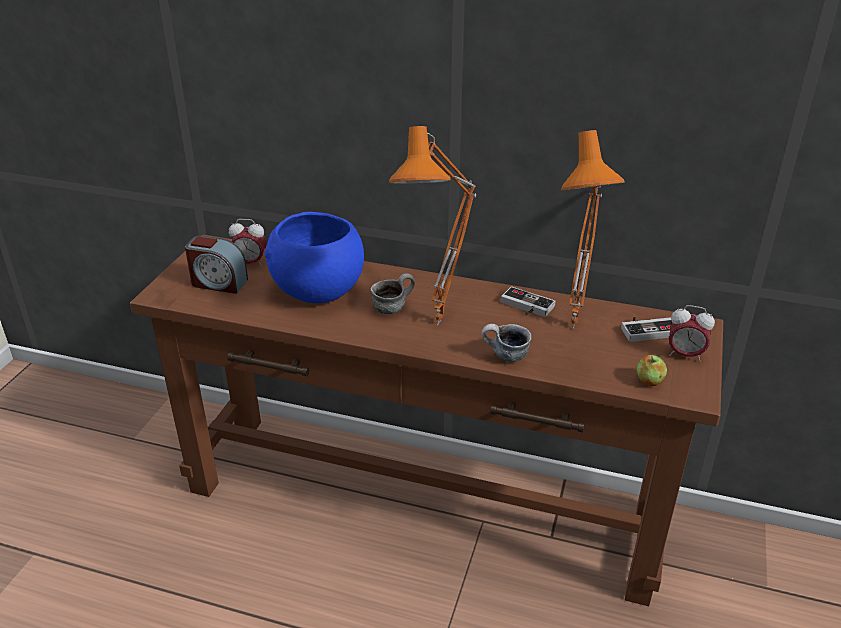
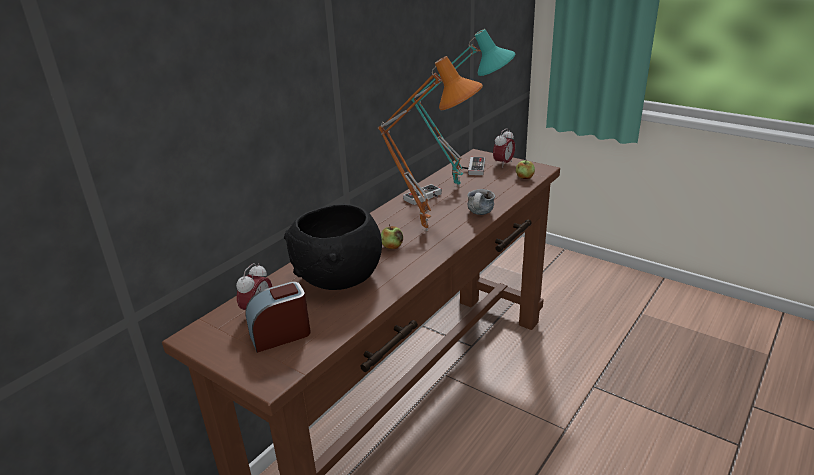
camera: 70 degrees left, 5 degrees down
alarm clock [185,235,248,294] -> alarm clock turned 150 degrees counterclockwise [245,282,311,353]
blue bowl [265,212,364,303] -> black bowl [284,204,382,290]
mug [371,273,415,314] -> apple [381,224,403,249]
orange table lamp [561,130,625,329] -> turquoise table lamp [411,29,515,188]

